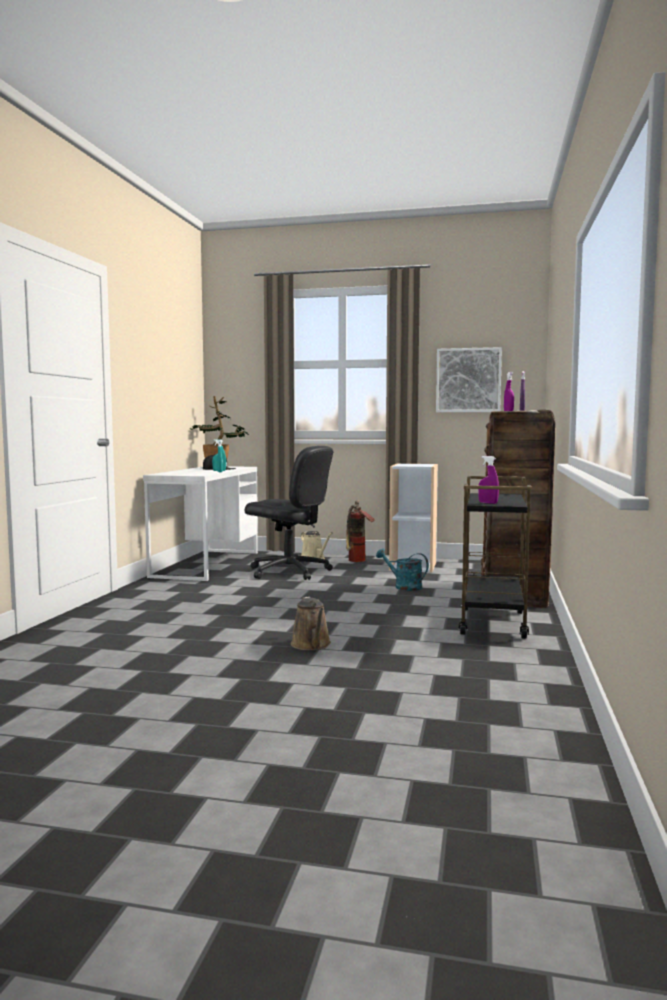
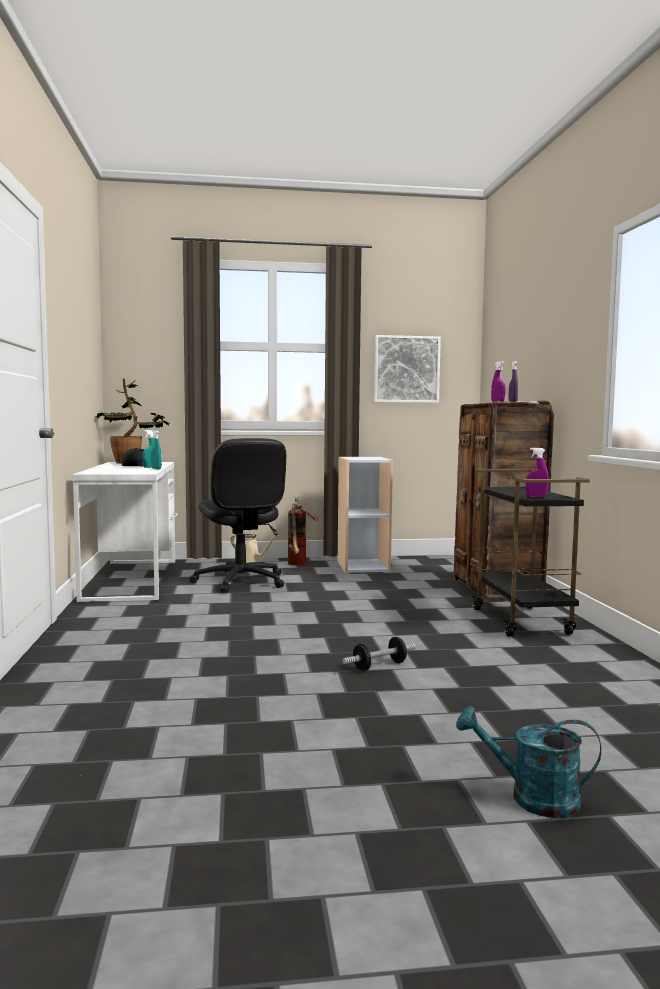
camera: 20 degrees left, 0 degrees up
black office chair [245,446,333,580] -> black office chair turned 60 degrees clockwise [189,438,286,593]
brown watering can [291,597,331,650] -> dumbbell [342,637,415,671]
turquoise watering can [376,548,429,591] -> turquoise watering can moved to [456,706,601,818]

